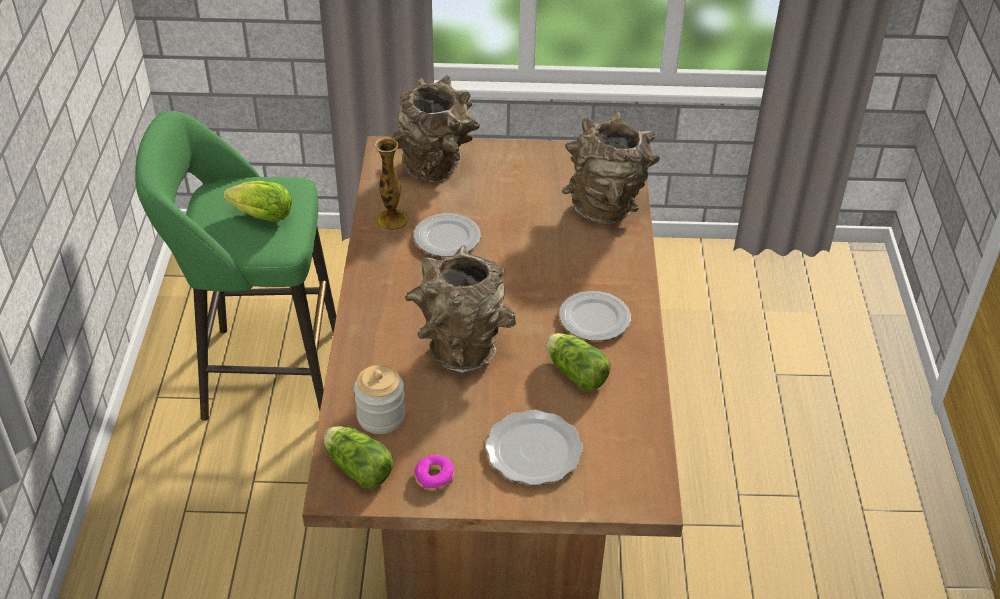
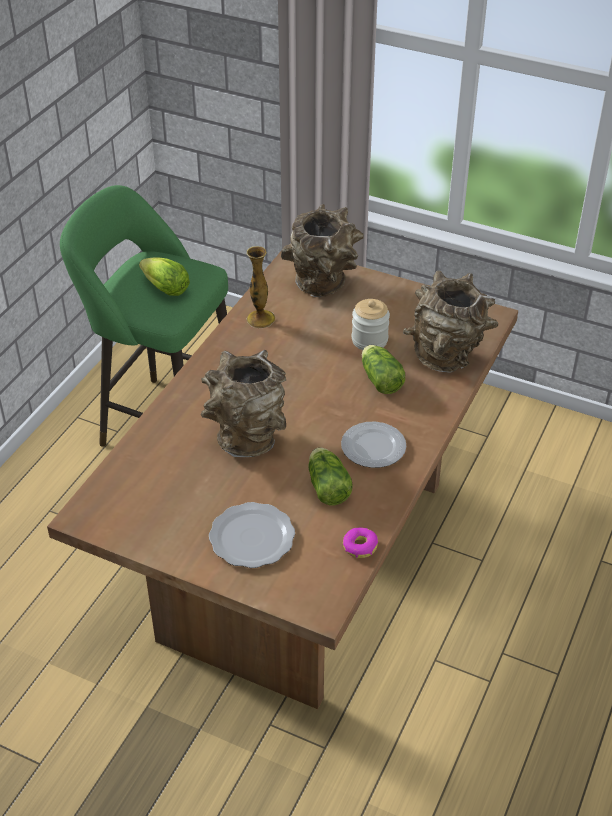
camera: 25 degrees right, 0 degrees up
lettuce [324,426,394,488] -> lettuce moved to [362,345,405,394]
jar [354,365,405,434] -> jar moved to [352,299,390,350]
plate [414,213,481,257] -> none
donut [414,455,454,491] -> donut moved to [343,528,378,558]

